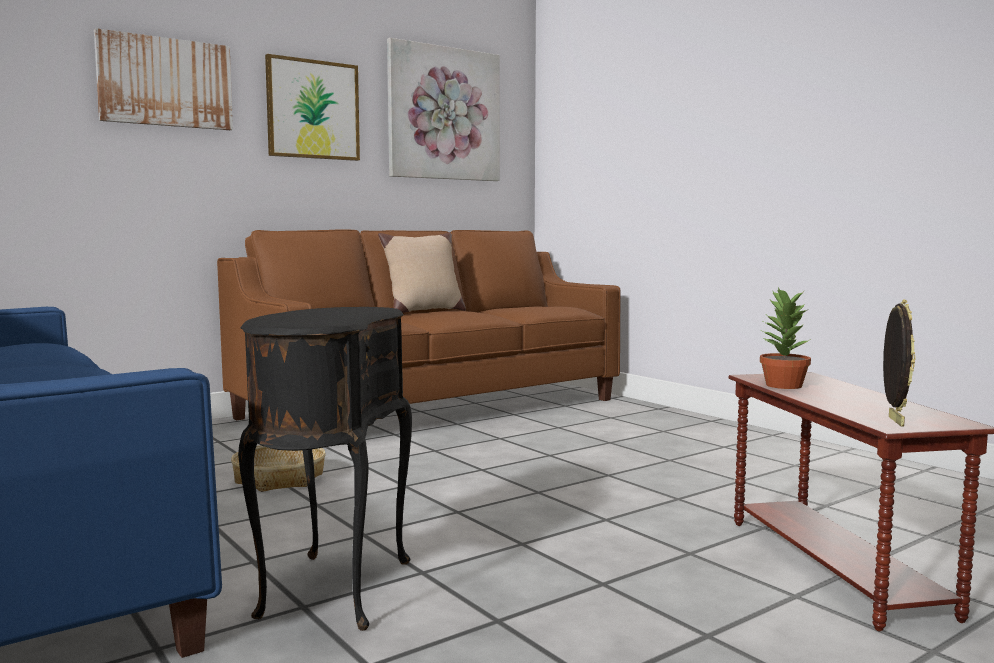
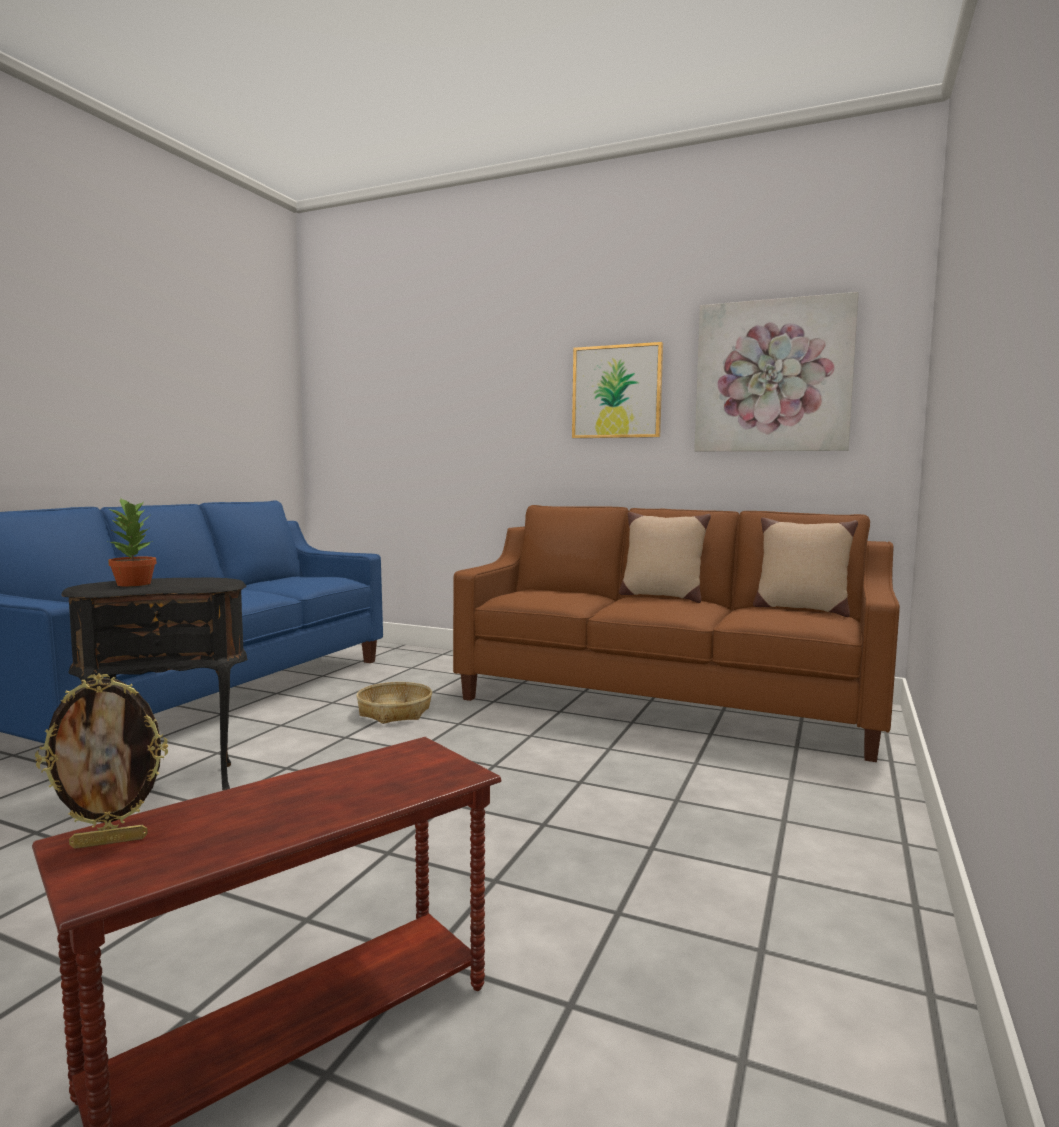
camera: 60 degrees right, 0 degrees up
picture [94,28,233,130] -> none
potted plant [760,288,811,389] -> potted plant moved to [108,498,156,586]
none -> beige pillow [753,518,858,617]

